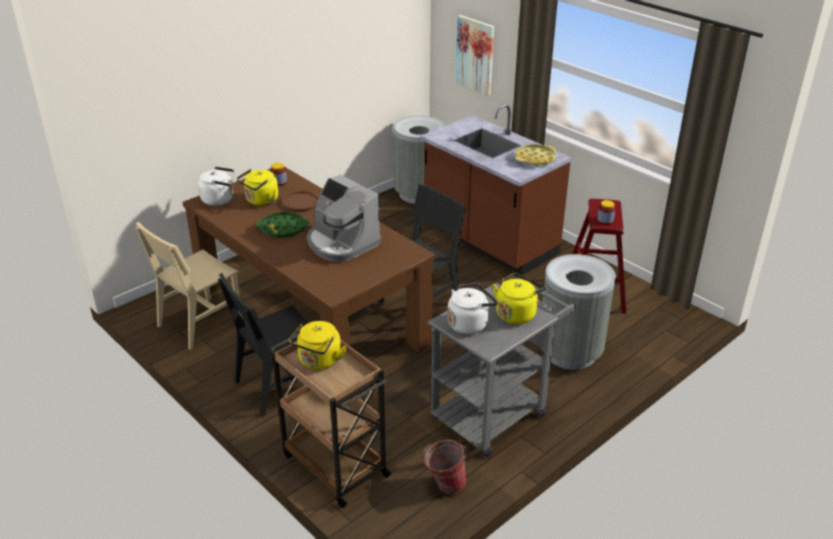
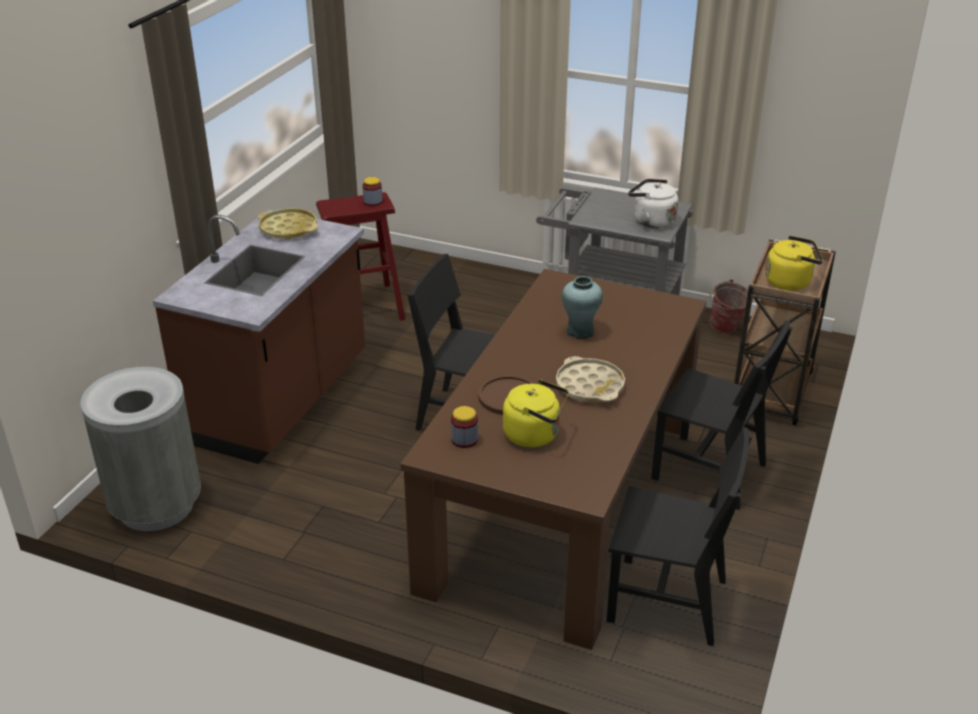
camera: 115 degrees left, 0 degrees up
beige chair [136,222,243,350] -> black chair [607,427,752,646]
white kettle [198,167,234,206] -> none
green tray [256,212,310,238] -> beige tray [556,356,625,402]
coffee machine [307,174,381,262] -> turquoise vase [562,276,603,339]
picture [455,15,494,96] -> none
yellow kettle [493,273,545,324] -> none
grey trash can [541,254,616,370] -> none

